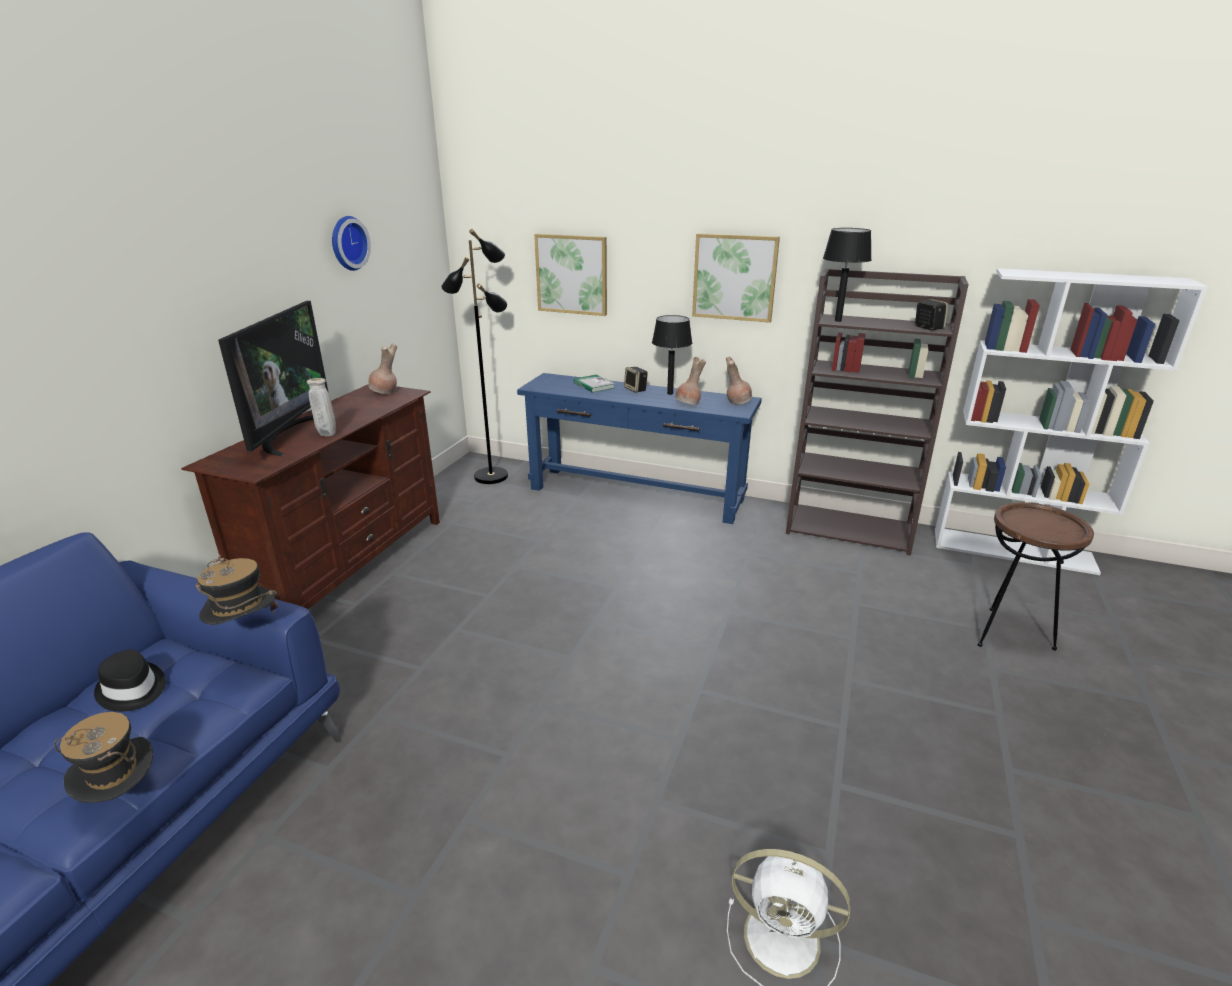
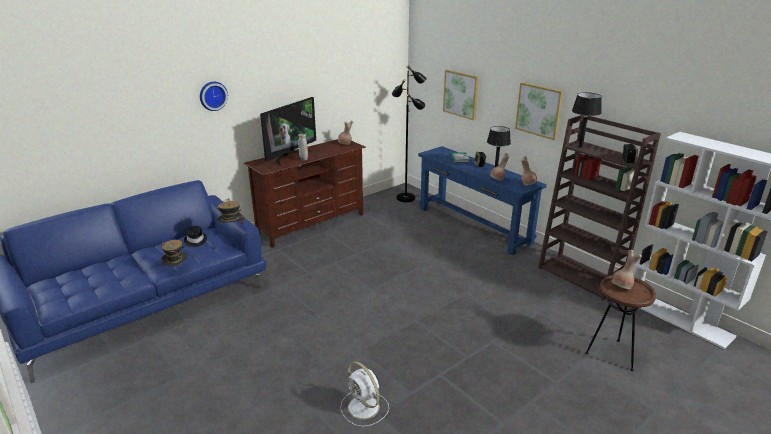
camera: 30 degrees right, 0 degrees up
wall clock [332,216,371,271] -> wall clock moved to [200,82,228,111]
none -> brown vase [611,250,642,289]

